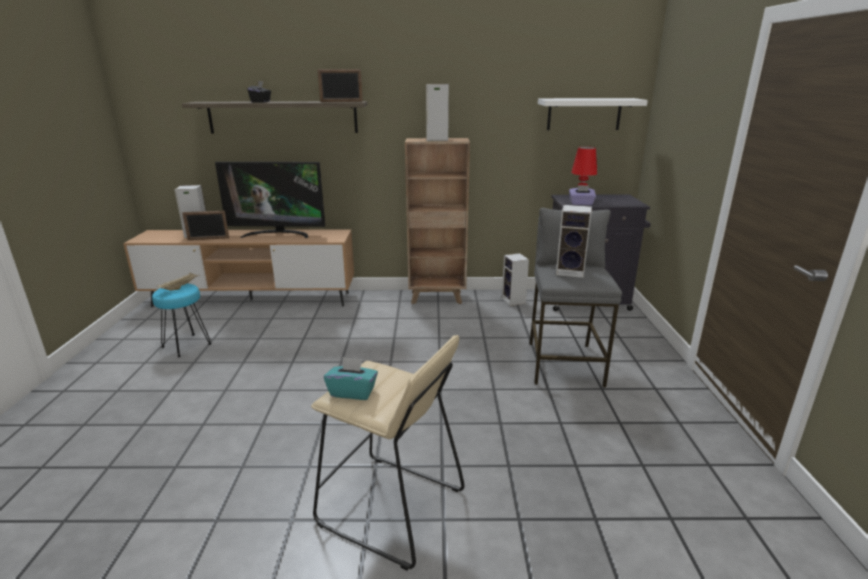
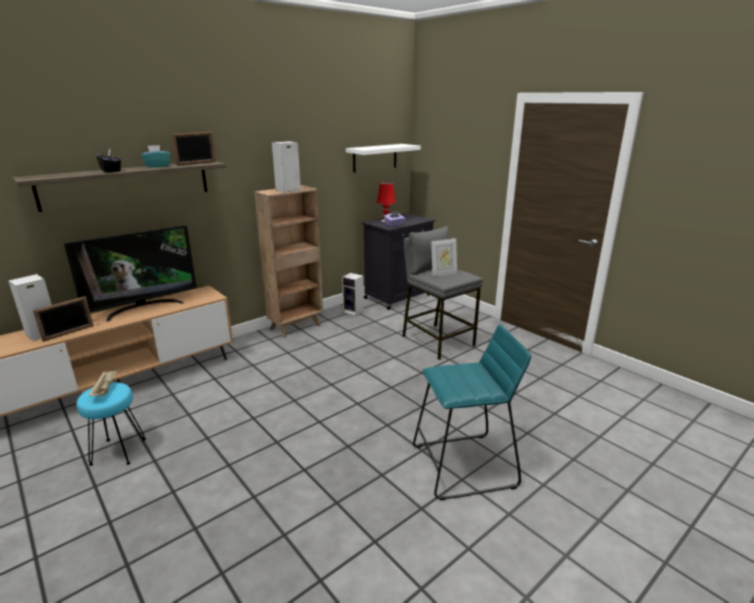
camera: 40 degrees left, 0 degrees up
beige stool [311,335,465,570] -> turquoise stool [413,324,531,500]
turquoise tissue box [324,357,378,400] -> turquoise tissue box moved to [141,145,170,168]
speaker [556,205,592,278] -> picture frame [431,238,457,277]

